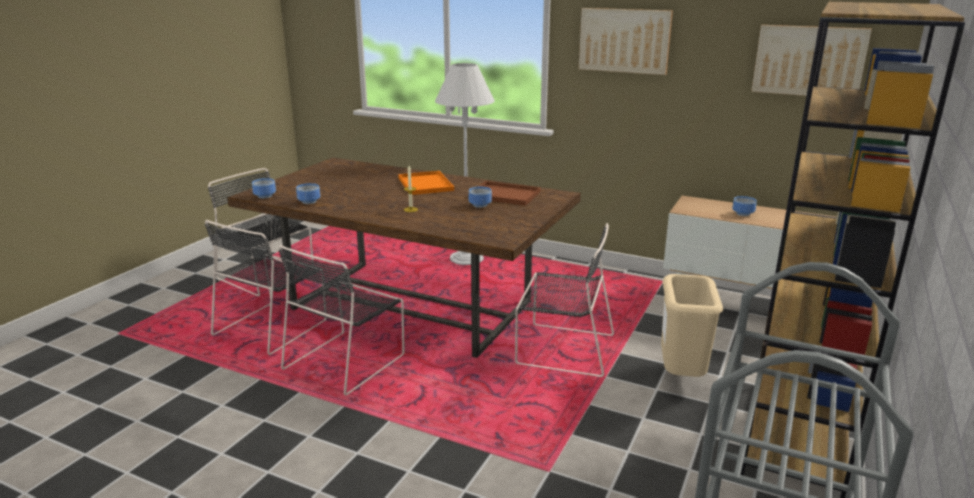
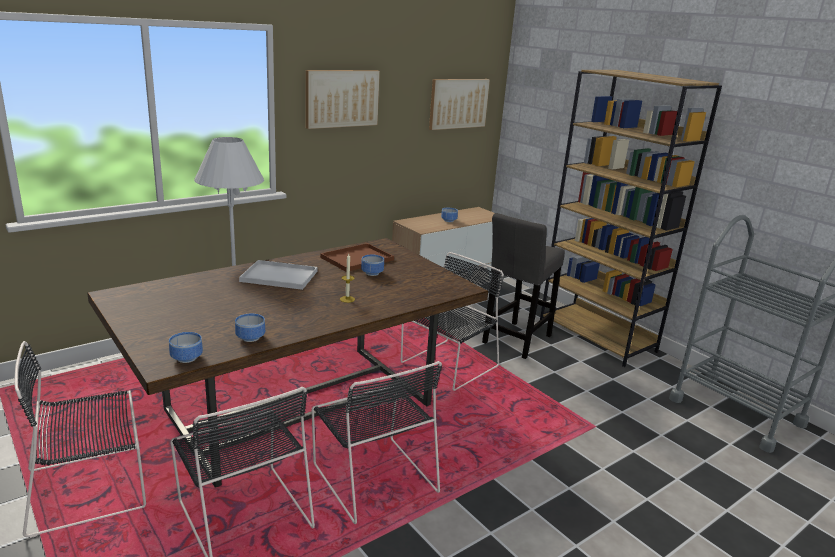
camera: 65 degrees left, 0 degrees up
orange tray [398,171,454,195] -> white tray [239,260,317,290]
beige trash can [661,274,723,377] -> grey stool [482,213,565,359]

